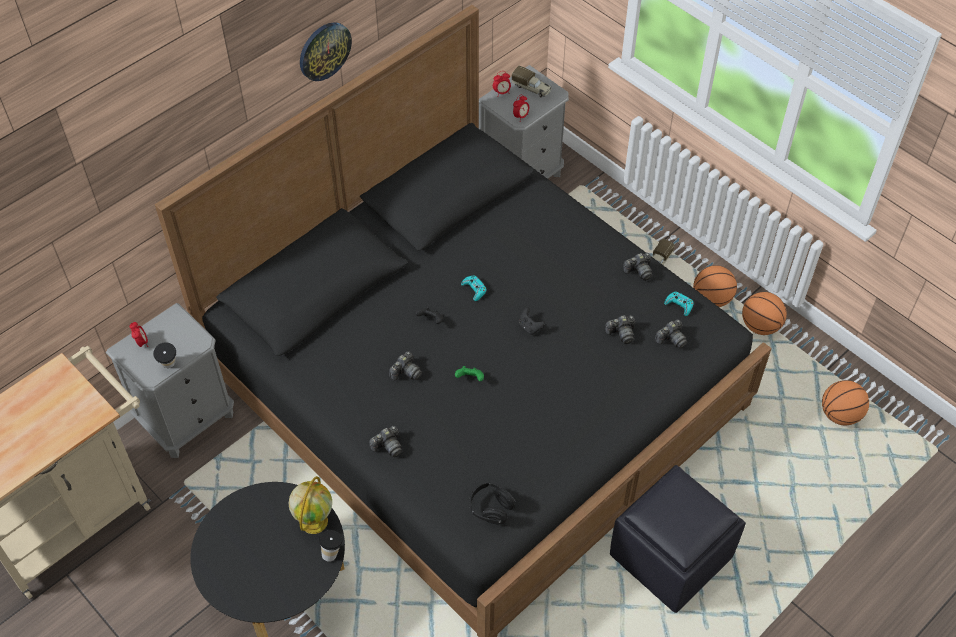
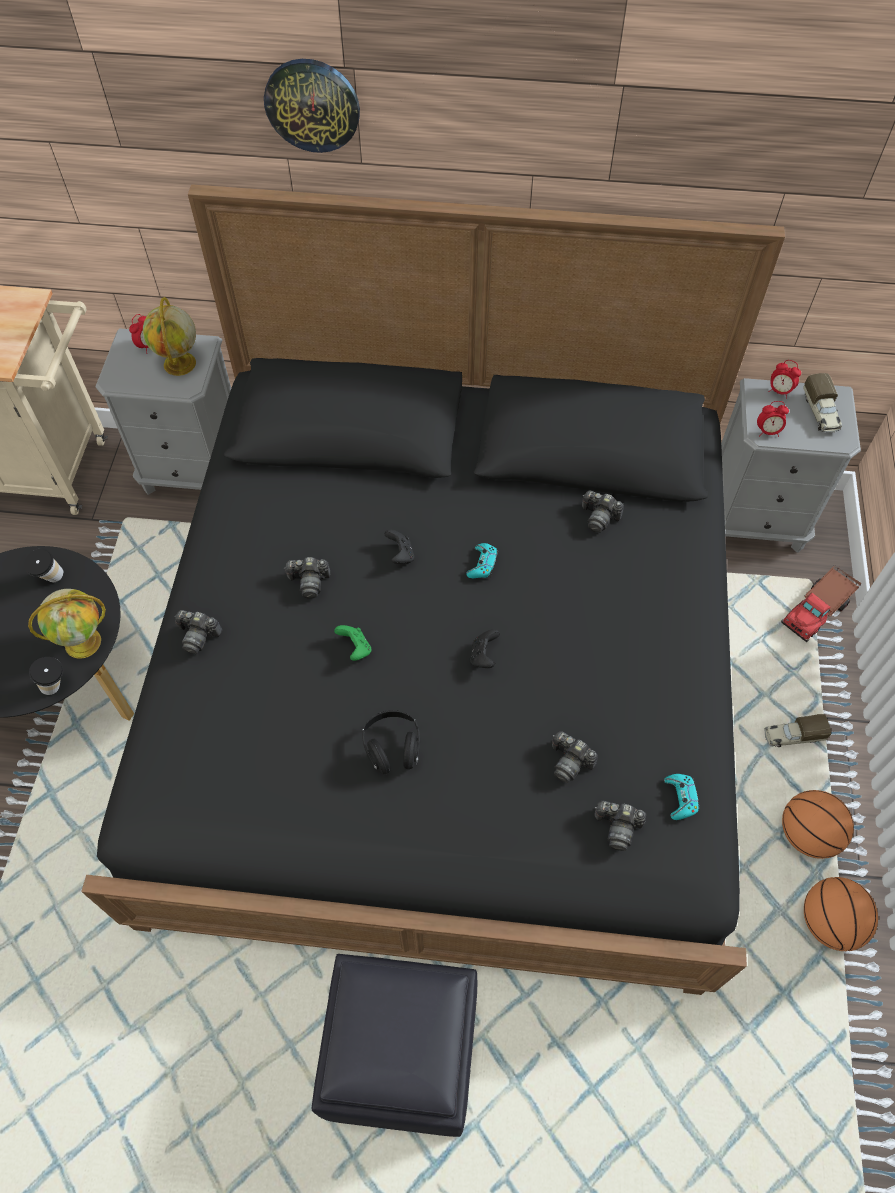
camera: 50 degrees right, 5 degrees up
cup [153,342,176,368] -> cup moved to [24,548,63,582]
wall clock [300,22,352,81] -> wall clock moved to [264,59,360,153]
black headphones [469,483,516,524] -> black headphones moved to [362,710,420,774]
camera [623,253,653,281] -> camera moved to [582,491,624,533]
basketball [822,380,869,425] -> none
none -> globe [143,297,196,376]
none -> toy truck [781,566,862,642]

